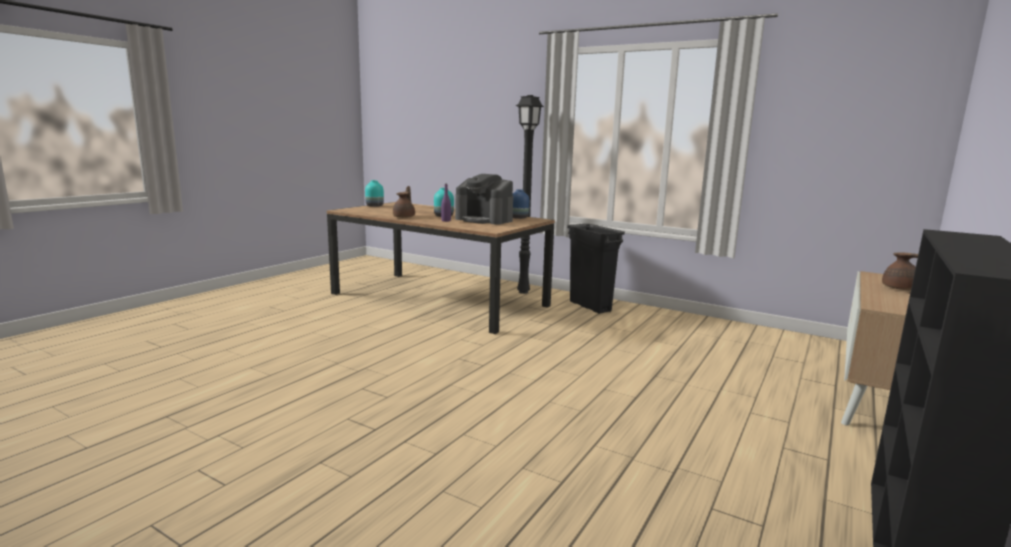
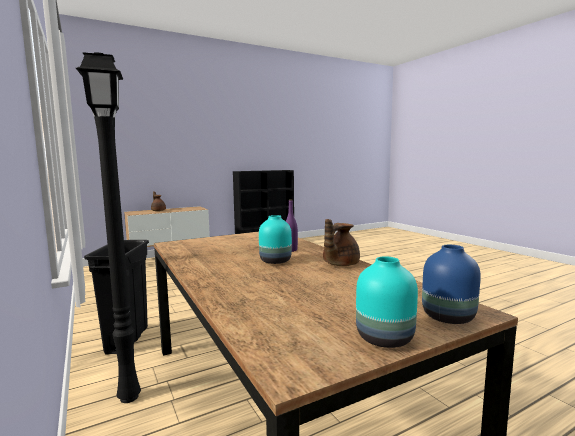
camera: 150 degrees left, 5 degrees down
coffee machine [455,174,513,224] -> none
blue vase [512,190,529,219] -> blue vase moved to [422,245,481,324]

